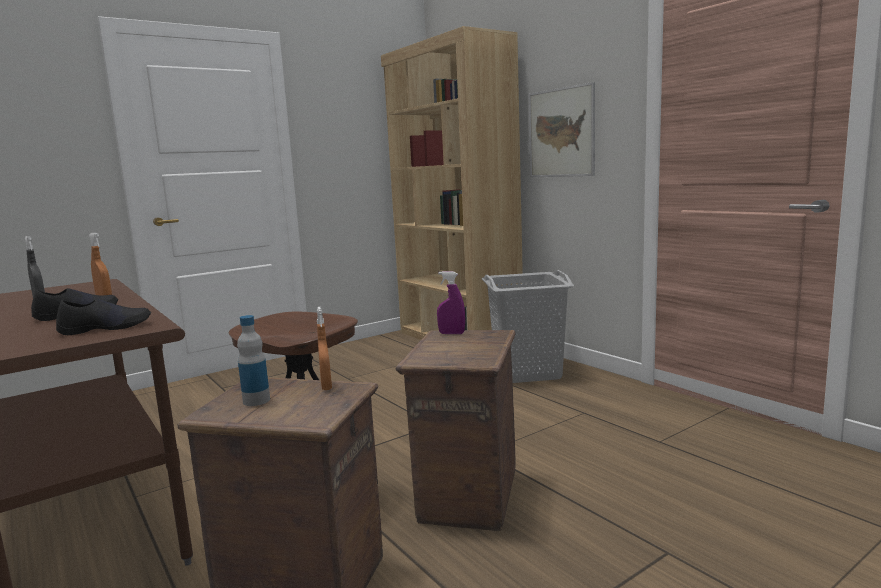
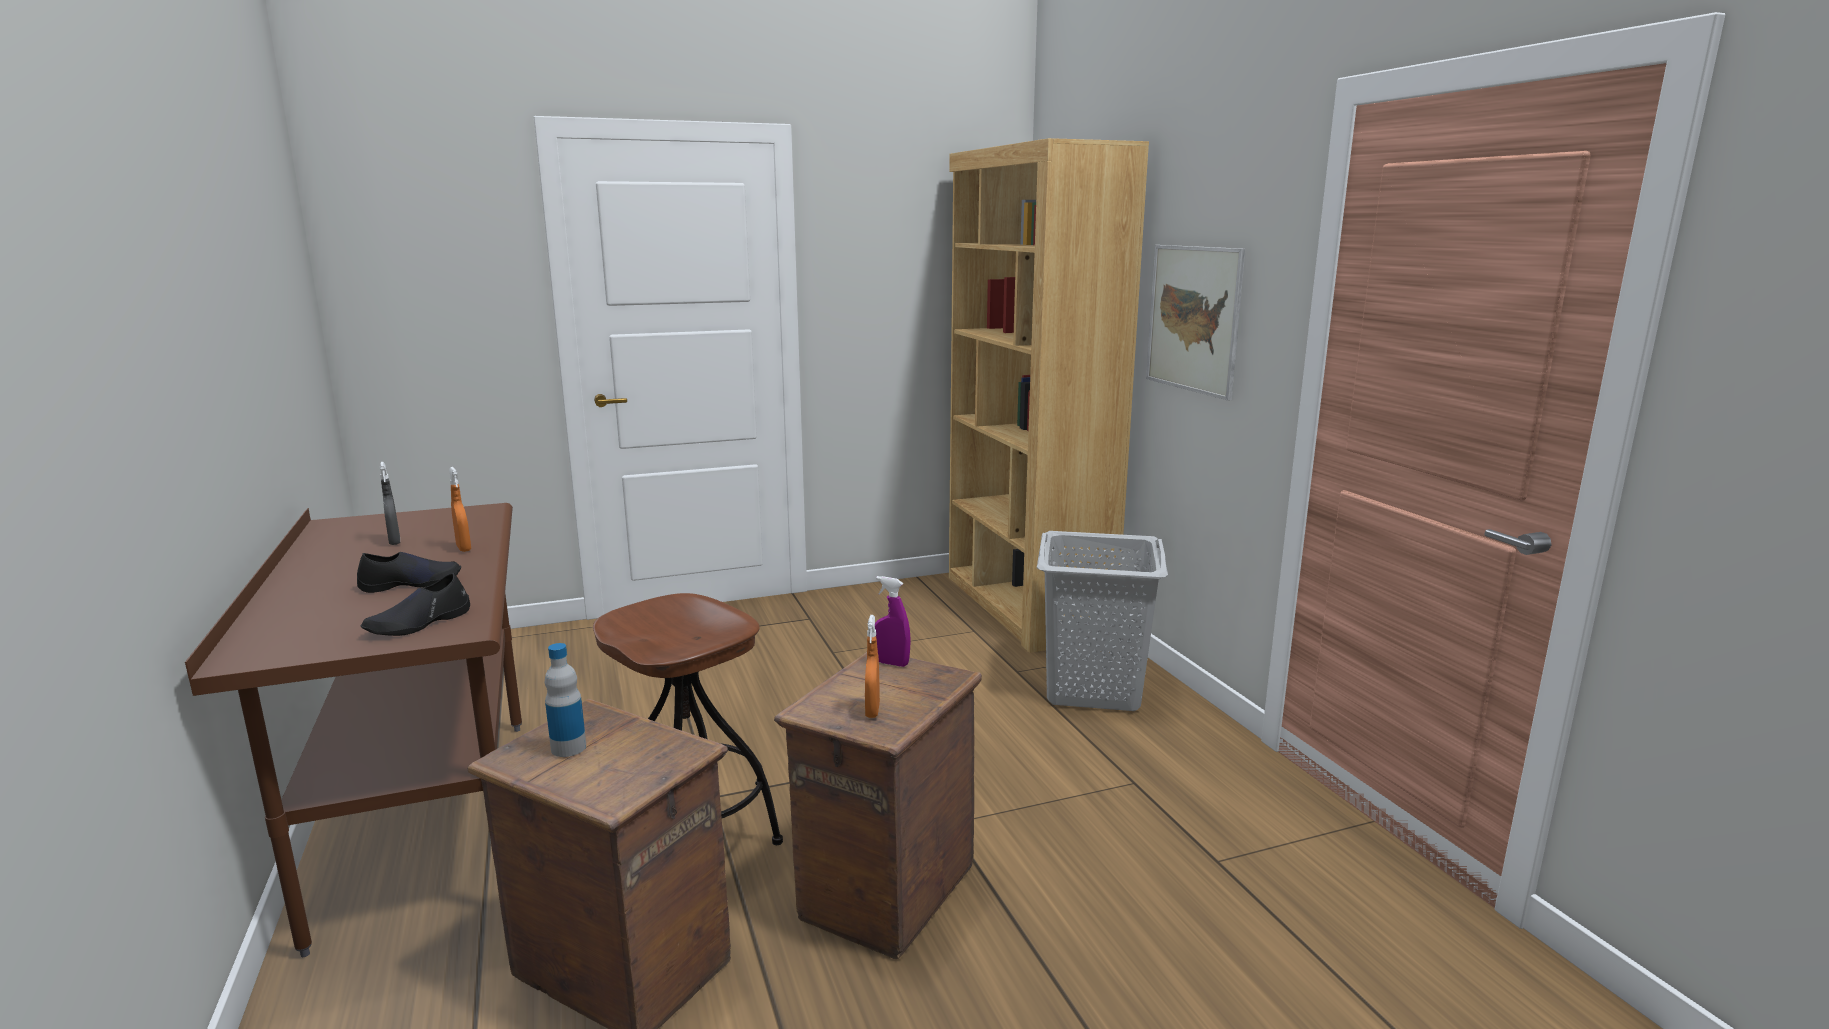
camera: 15 degrees right, 5 degrees up
black shoe [56,299,151,335] -> black shoe turned 135 degrees clockwise [361,573,470,636]
orange spray bottle [317,307,332,390] -> orange spray bottle moved to [865,615,880,718]

